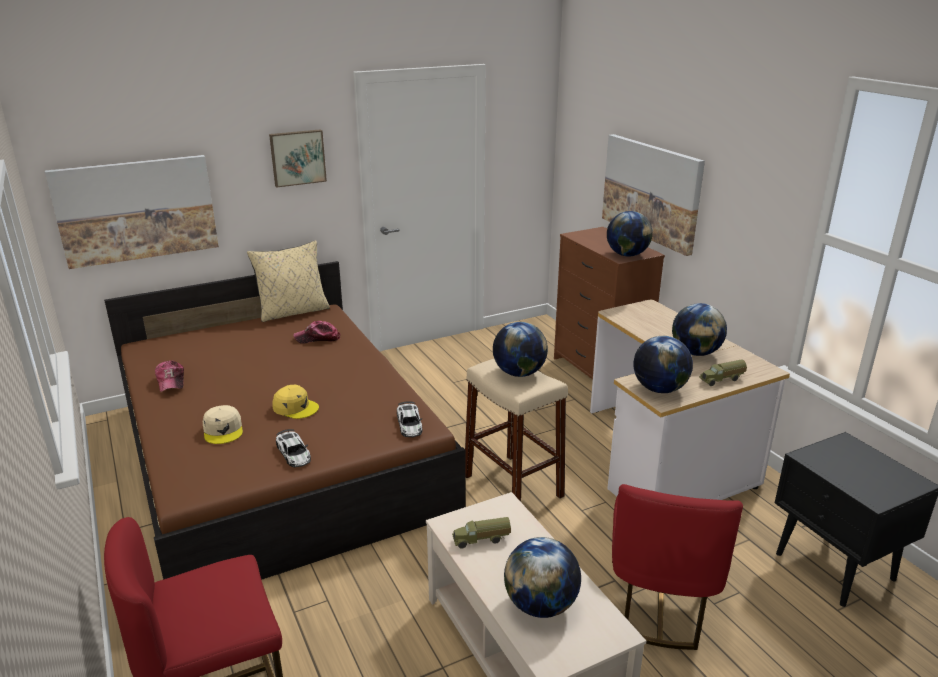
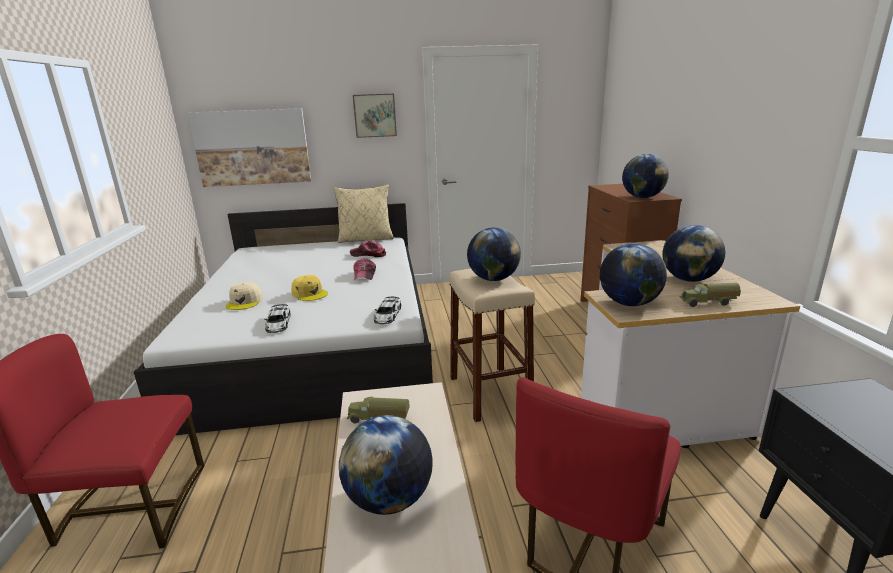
camera: 20 degrees right, 5 degrees down
brown bed [104,261,466,580] -> white bed [134,203,433,435]
cap [155,360,184,392] -> cap moved to [354,258,376,280]
picture [602,134,705,256] -> none

